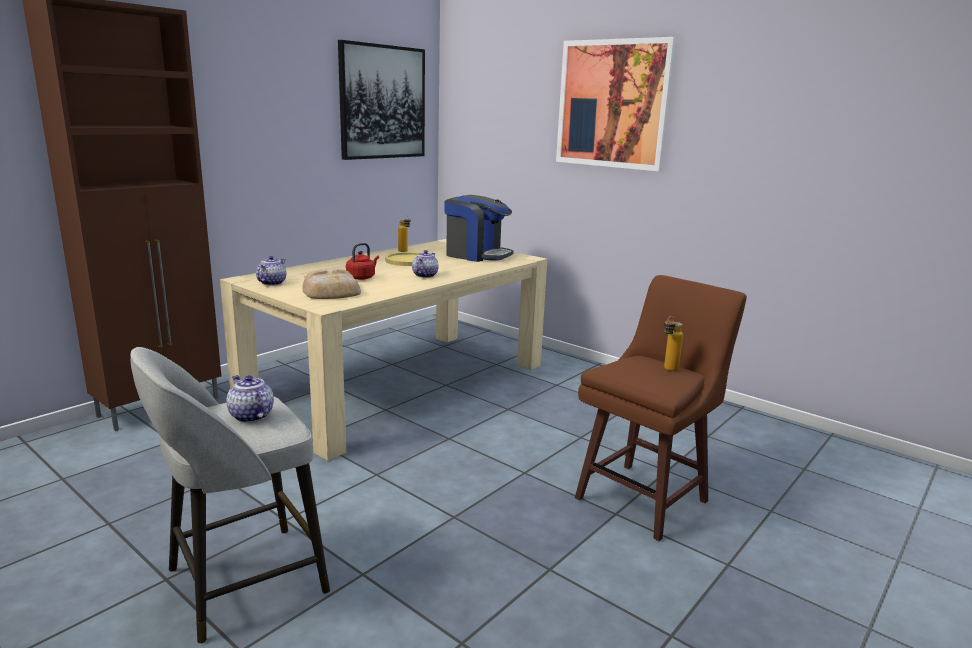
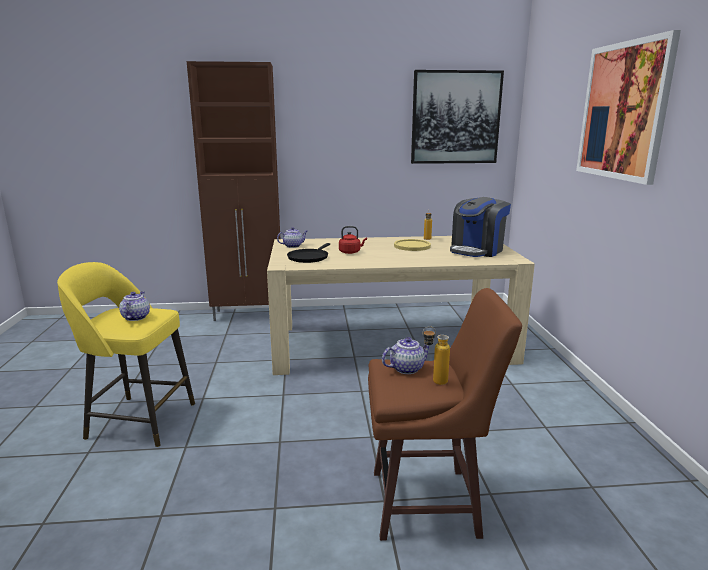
camera: 45 degrees right, 0 degrees up
grey stool [130,347,330,644] -> yellow stool [57,262,195,447]
bread [302,270,361,299] -> black frying pan [287,243,330,263]
teapot [412,250,439,278] -> teapot moved to [382,337,430,374]
coffee machine [445,195,514,262] -> coffee machine turned 60 degrees clockwise [450,197,511,257]

